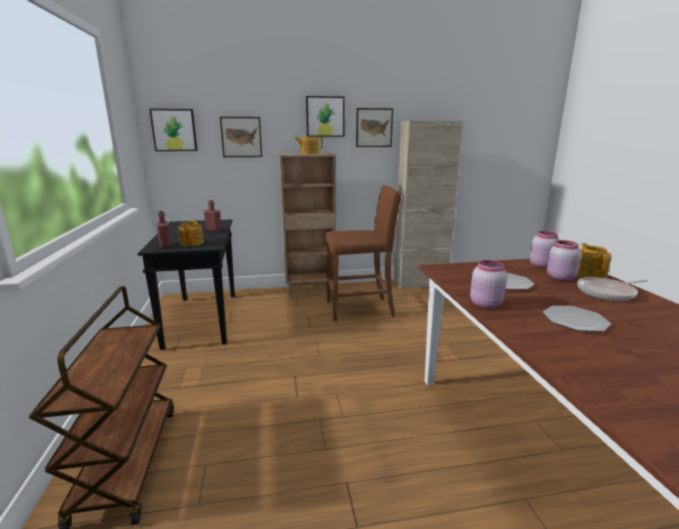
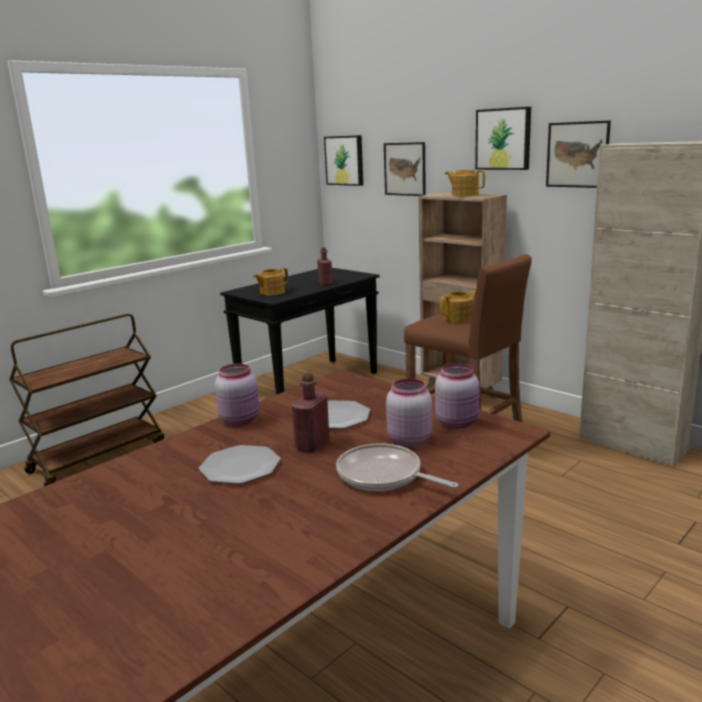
camera: 55 degrees right, 0 degrees up
red bottle [156,211,172,248] -> red bottle moved to [292,373,330,453]
teapot [577,243,612,278] -> teapot moved to [440,290,476,323]

